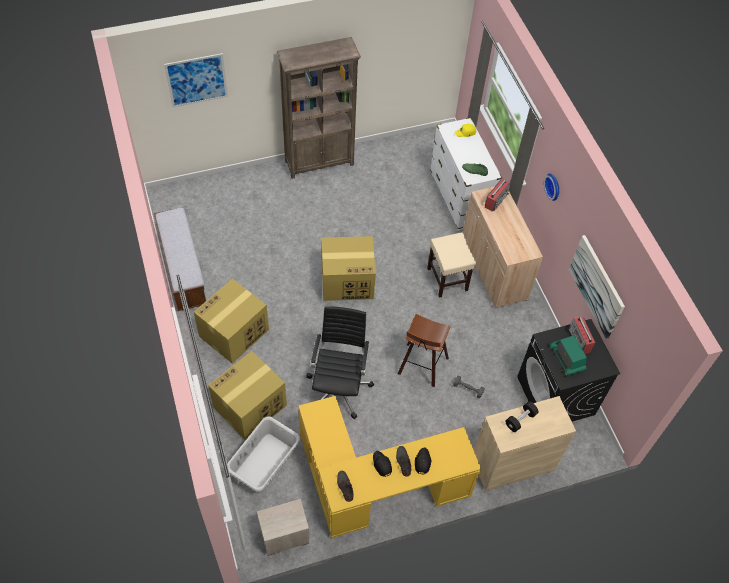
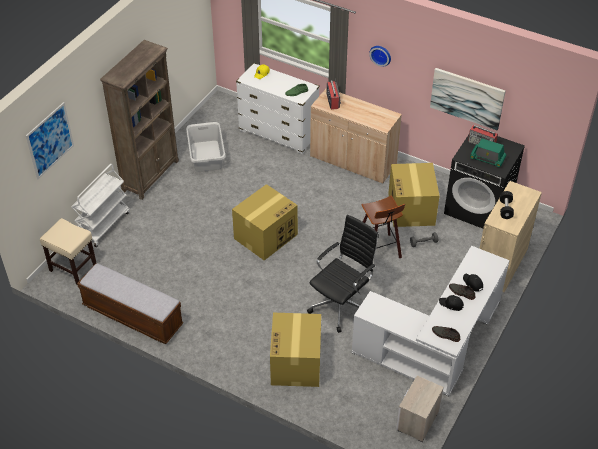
camera: 40 degrees left, 10 degrees down
cardboard box [194,279,269,364] -> cardboard box moved to [388,163,440,227]
grey laundry basket [227,416,300,492] -> grey laundry basket moved to [186,122,226,172]
yellow desk [298,396,481,538] -> white desk [352,246,510,396]
black office chair [306,306,374,419] -> black office chair turned 75 degrees clockwise [307,215,379,333]
beige stool [427,232,476,298] -> beige stool moved to [40,218,97,284]
none -> white cart [71,164,130,247]

